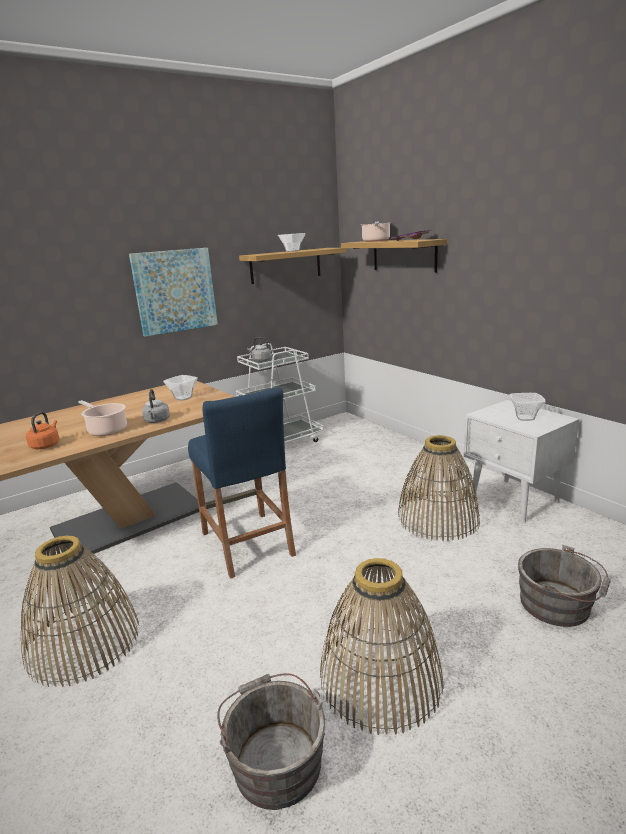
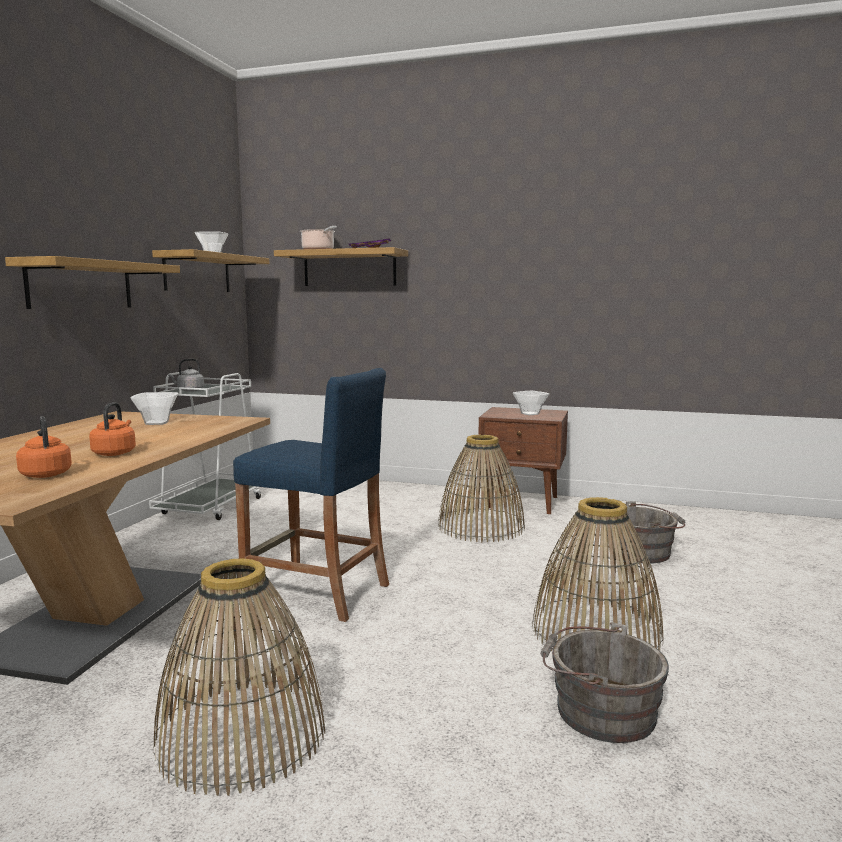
camera: 40 degrees left, 10 degrees down
cooking pot [78,400,127,436] -> orange kettle [89,402,136,456]
picture [129,248,218,337] -> shelf [5,256,180,309]
grey kettle [142,389,170,423] -> none
white nightstand [464,400,579,523] -> brown nightstand [479,407,568,514]

